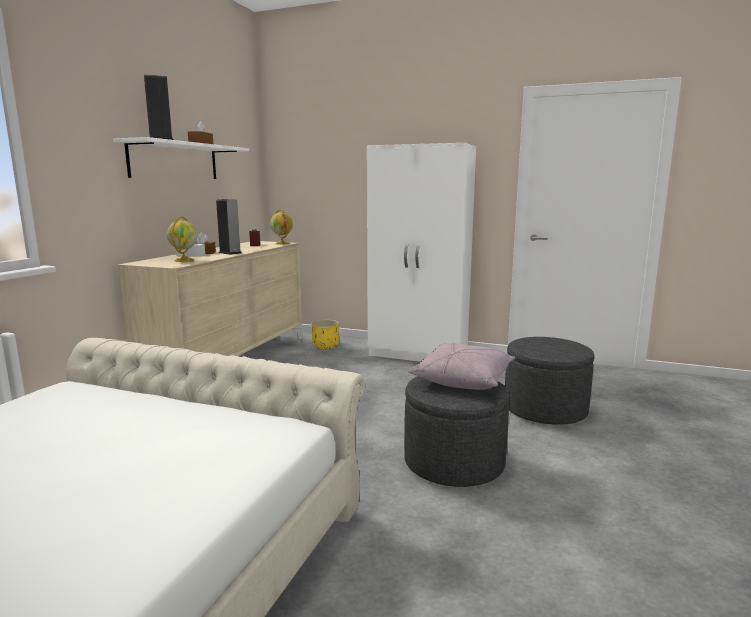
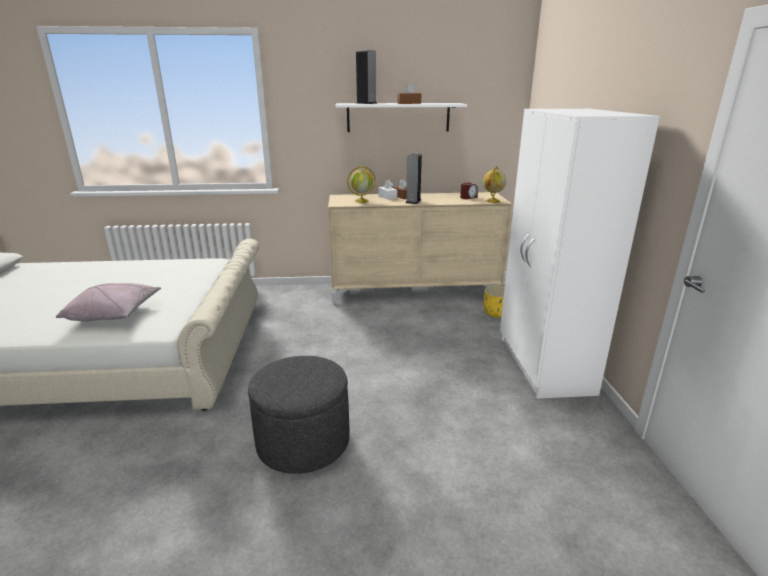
camera: 65 degrees right, 10 degrees up
purple pillow [408,343,515,390] -> purple pillow moved to [56,283,161,321]
grey ottoman [505,337,594,425] -> none

